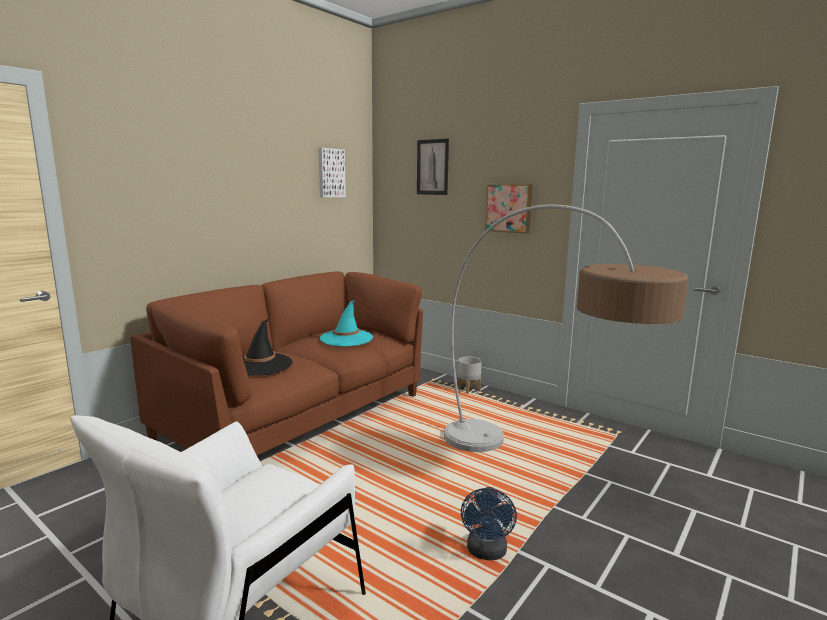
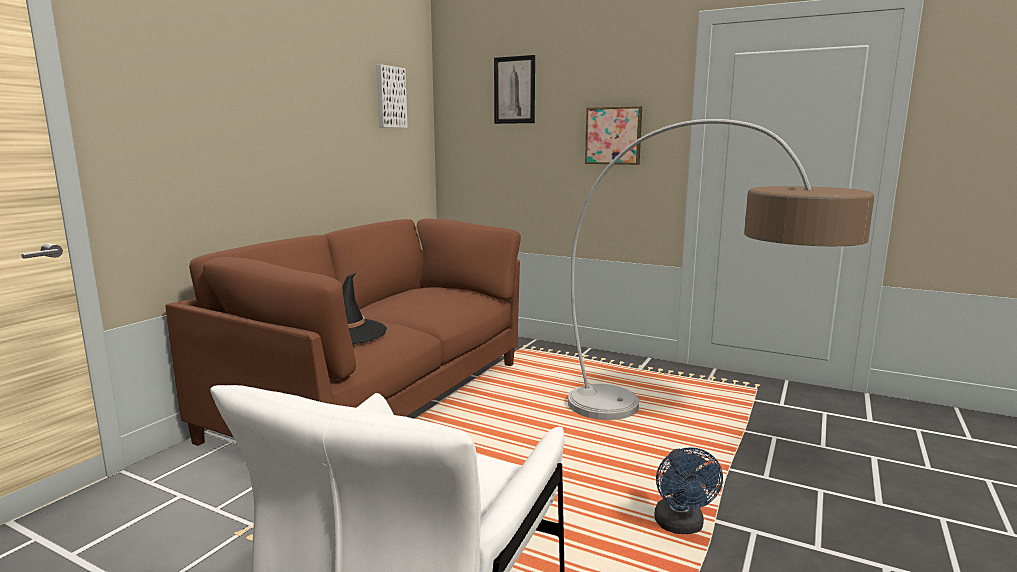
camera: 10 degrees left, 0 degrees up
turquoise hat [320,300,373,346] -> none
grey planter [458,357,482,394] -> none

